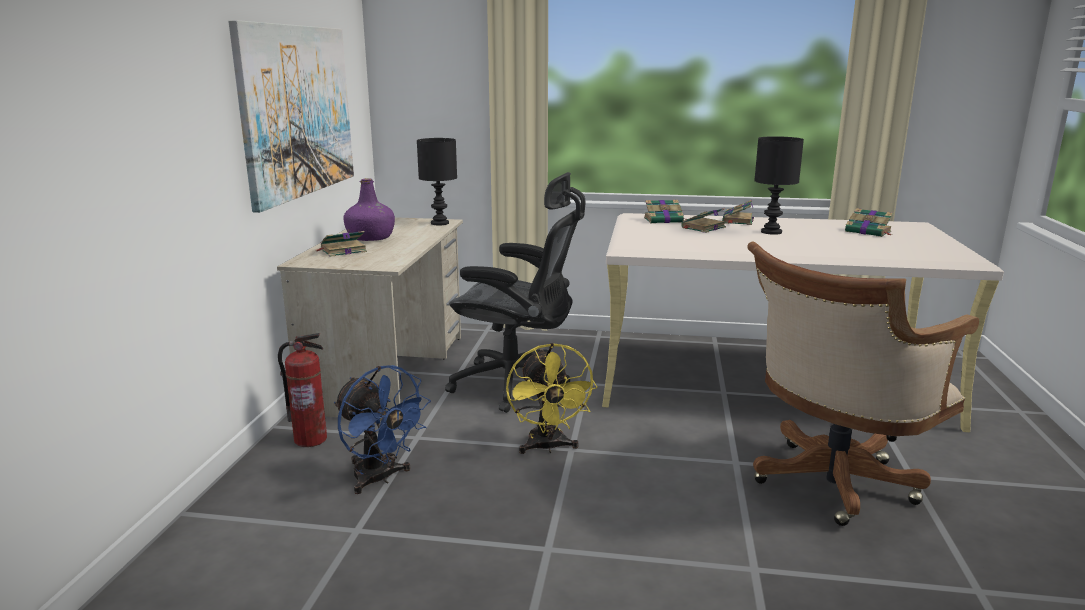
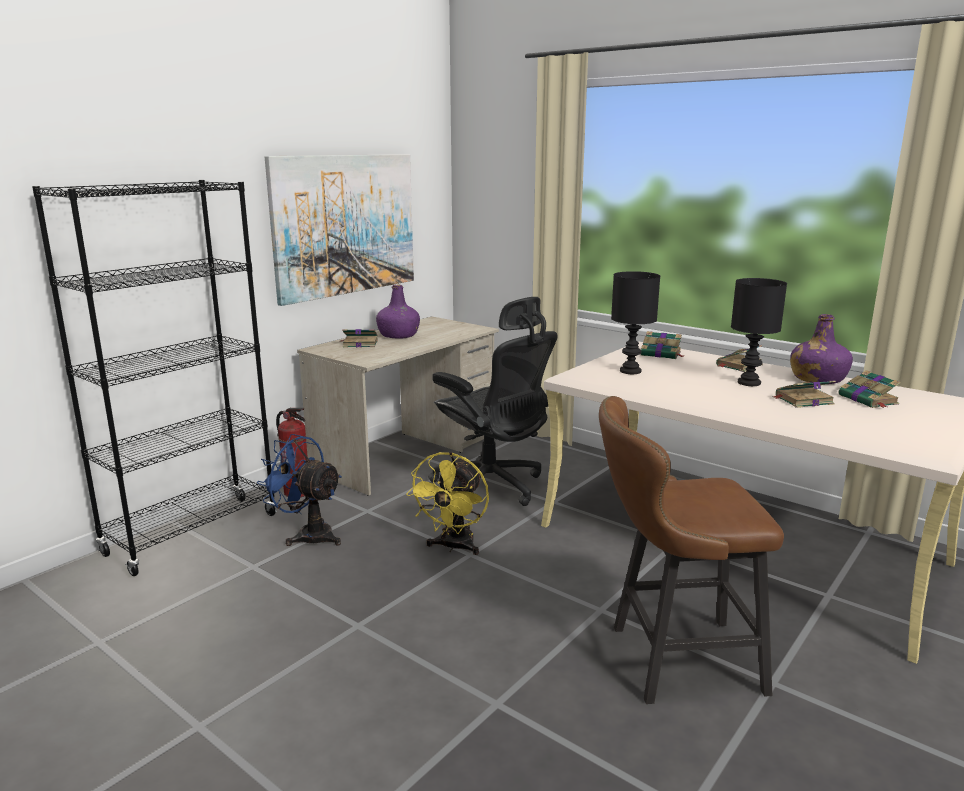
camera: 30 degrees right, 0 degrees up
blue fan [334,365,431,494] -> blue fan turned 135 degrees clockwise [257,434,342,546]
black table lamp [417,138,457,225] -> black table lamp moved to [611,271,660,374]
book [681,208,726,233] -> book moved to [773,380,836,408]
office chair [747,241,979,526] -> brown stool [599,396,784,704]
none -> black bookcase [32,180,277,576]
none -> purple bottle [790,314,853,384]

